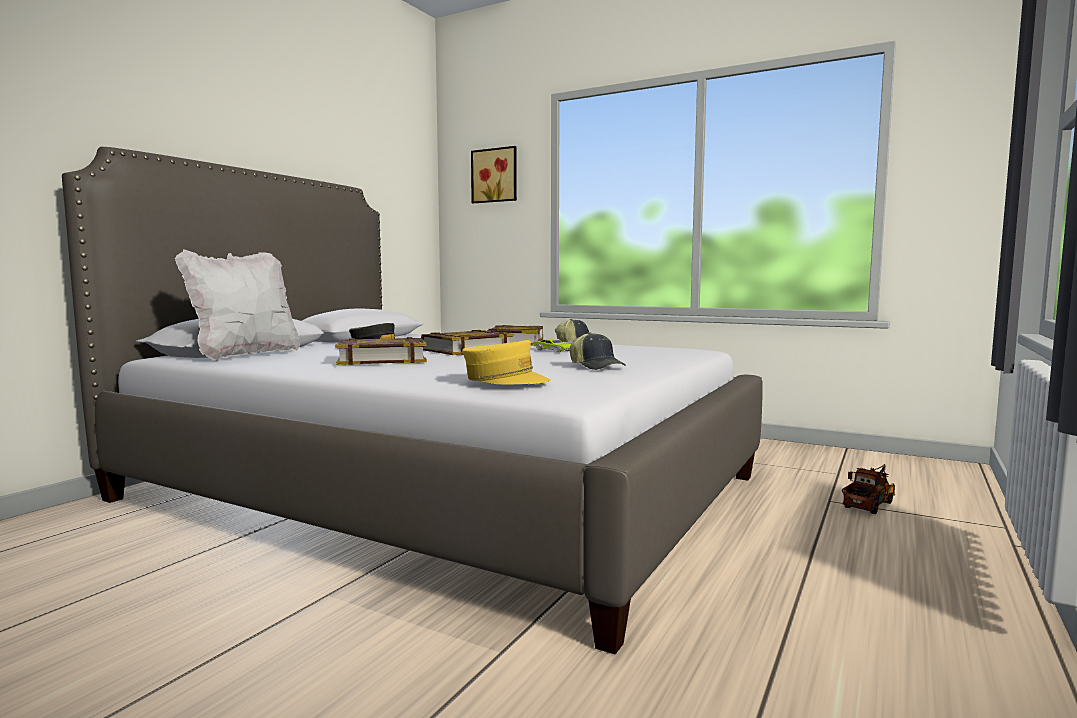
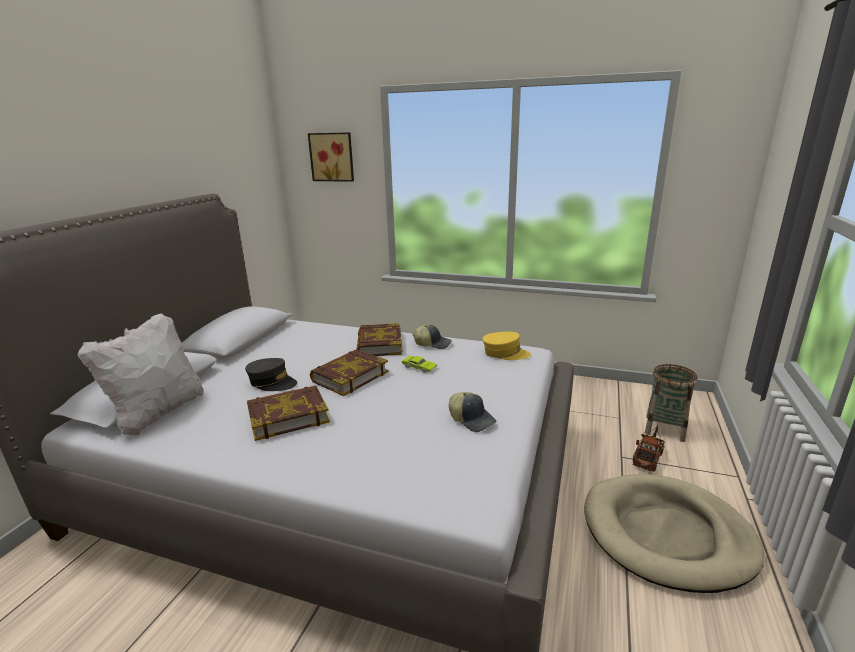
camera: 10 degrees left, 15 degrees up
yellow cap [462,340,551,384] -> yellow cap moved to [482,332,531,360]
none -> beige dog bed [584,474,765,593]
none -> basket [645,364,698,442]

